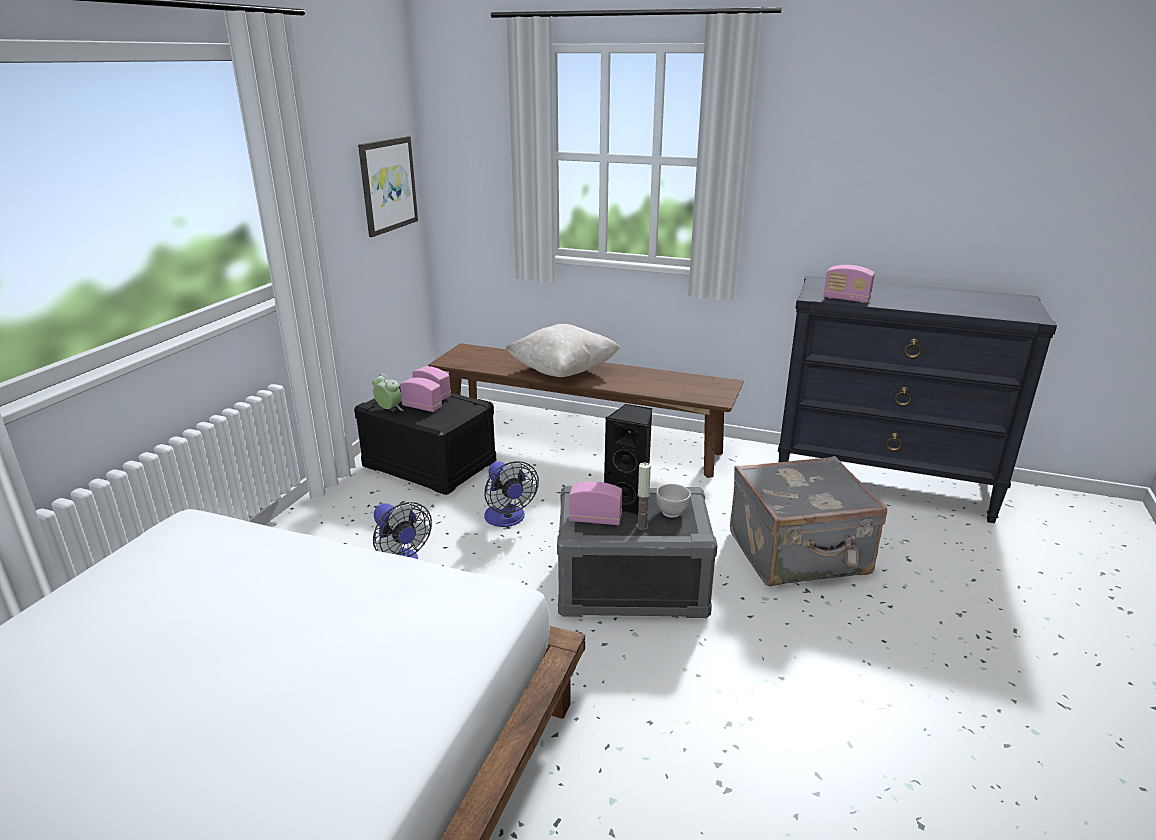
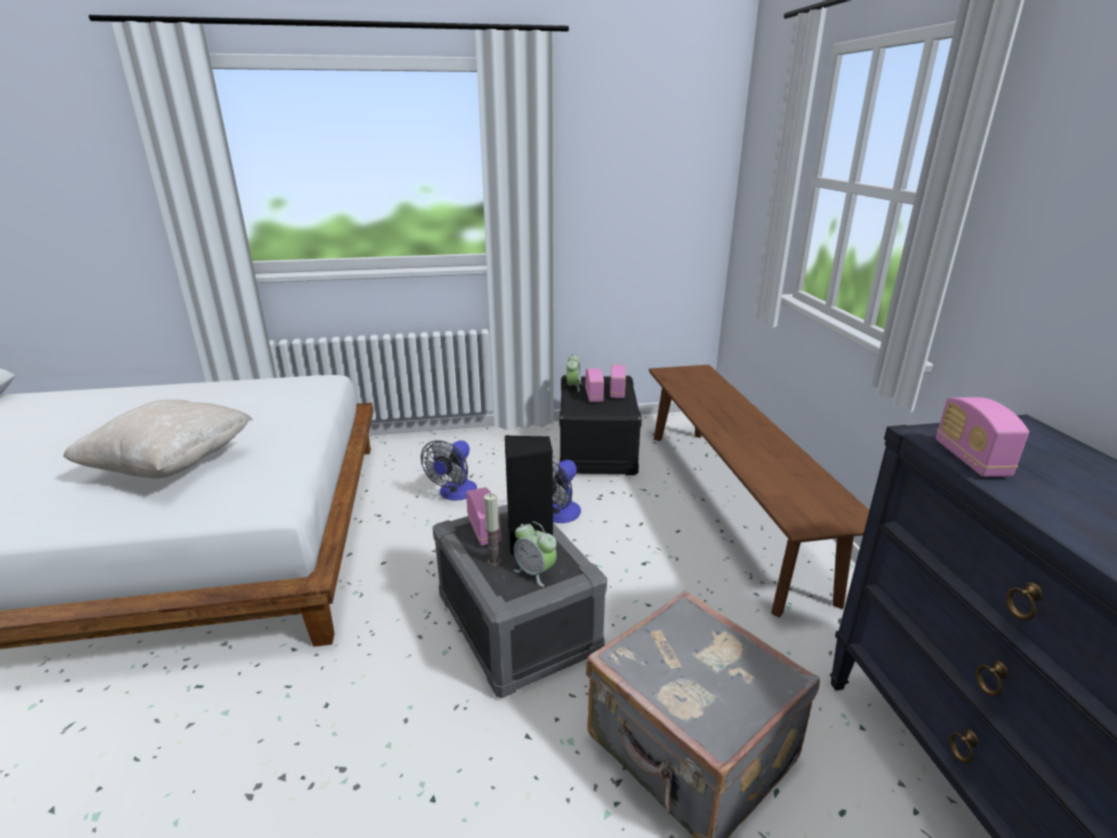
camera: 60 degrees right, 0 degrees up
picture [358,136,418,237] -> none
beige pillow [505,324,621,377] -> beige pillow moved to [63,400,253,479]
white bowl [656,484,691,518] -> alarm clock [514,522,557,587]

